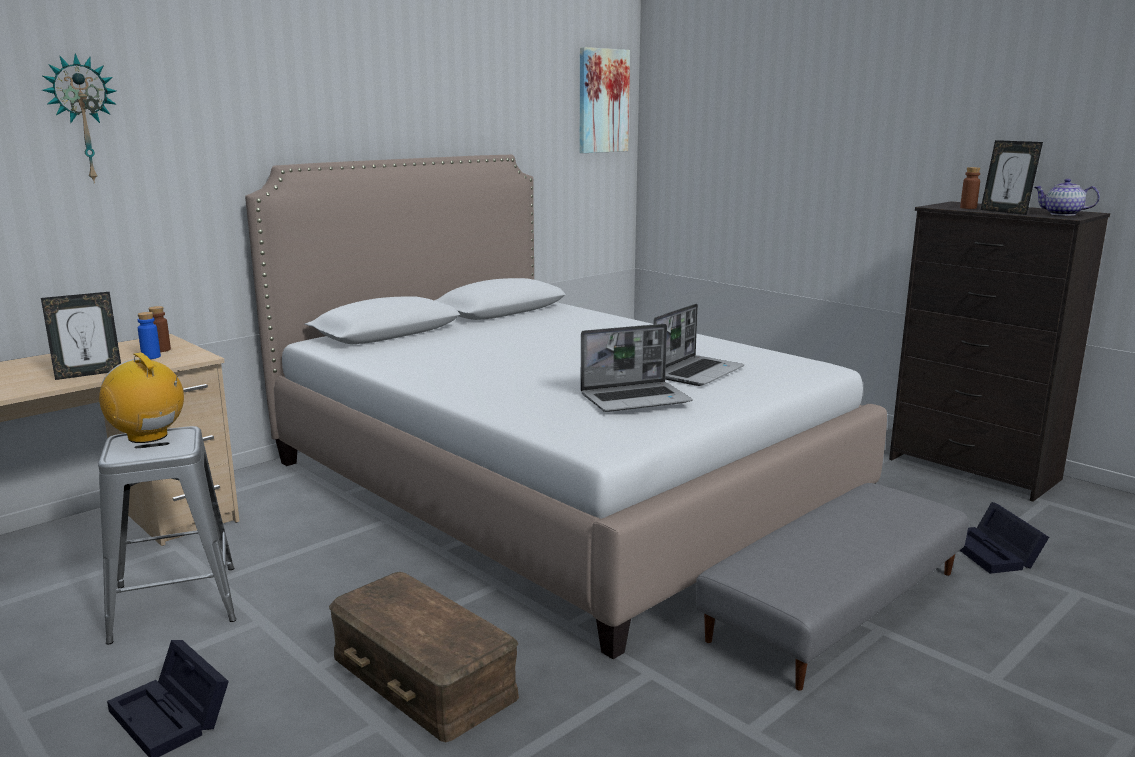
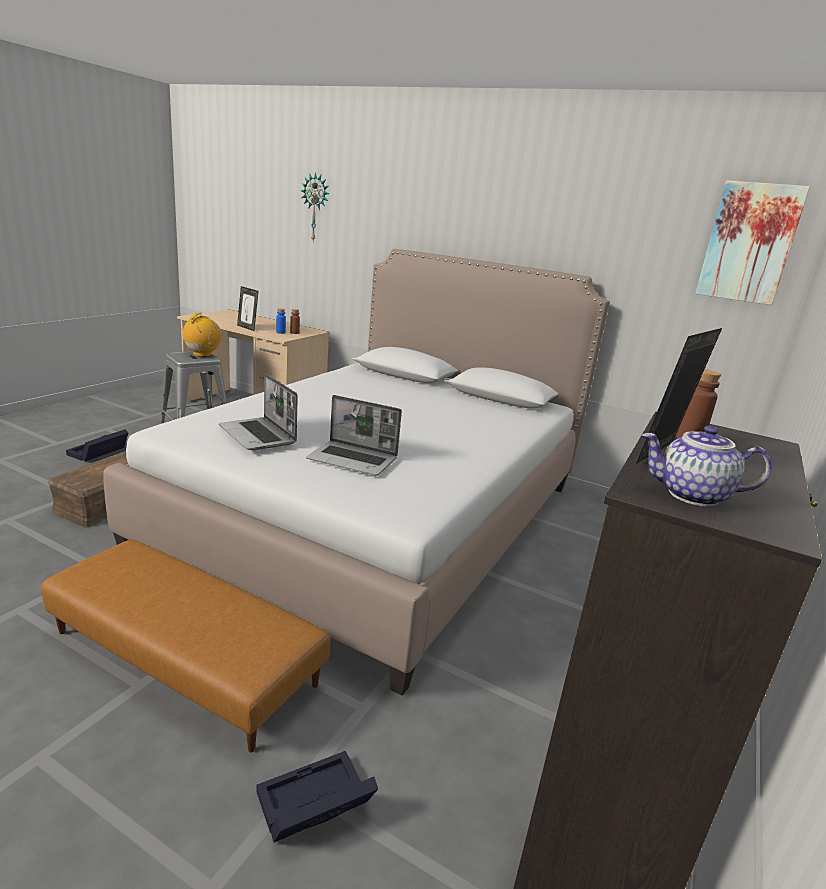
camera: 70 degrees right, 5 degrees up
grey ottoman [695,483,969,691] -> brown ottoman [41,540,330,752]
teapot [1034,179,1100,216] -> teapot turned 90 degrees counterclockwise [641,426,772,507]

